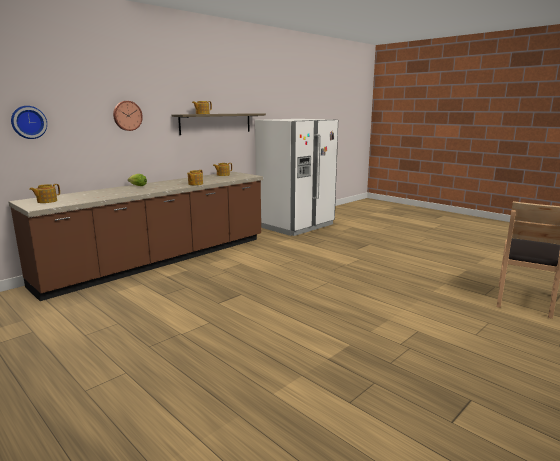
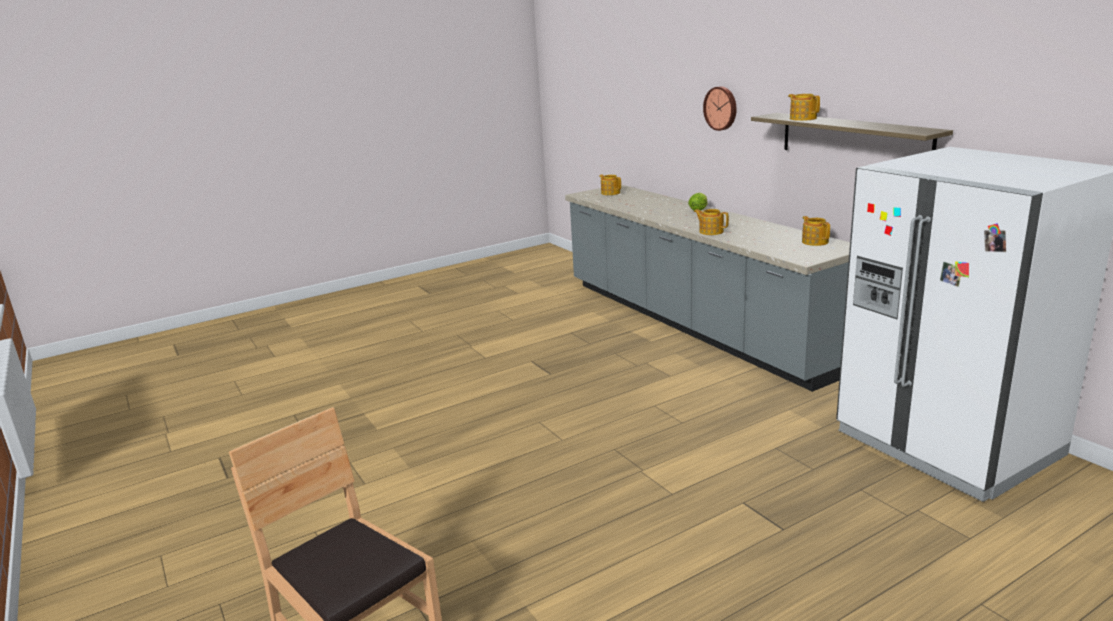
camera: 105 degrees right, 5 degrees up
brown counter [8,172,263,301] -> grey counter [565,185,850,392]
wall clock [11,106,47,139] -> none

